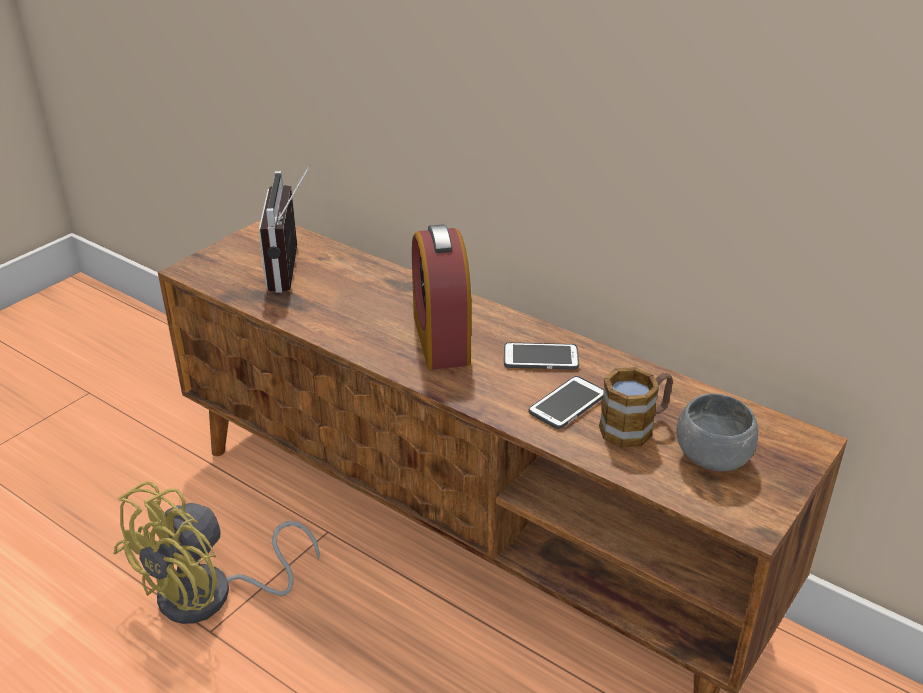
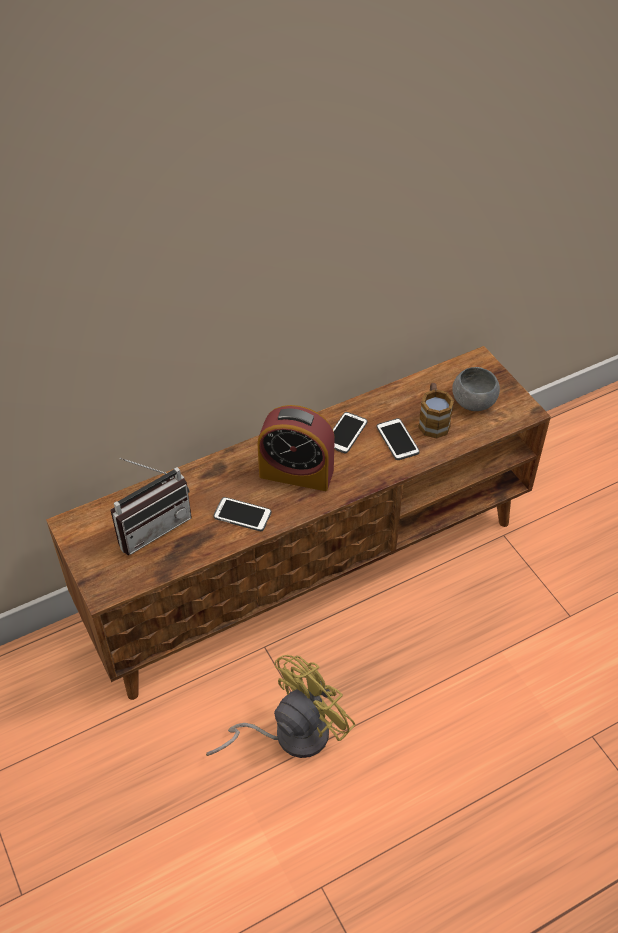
camera: 65 degrees left, 15 degrees up
yellow fan [114,481,320,624] -> yellow fan turned 105 degrees counterclockwise [206,655,356,758]
radio [259,162,312,293] -> radio turned 60 degrees counterclockwise [110,458,192,555]
none -> phone [213,497,271,531]

